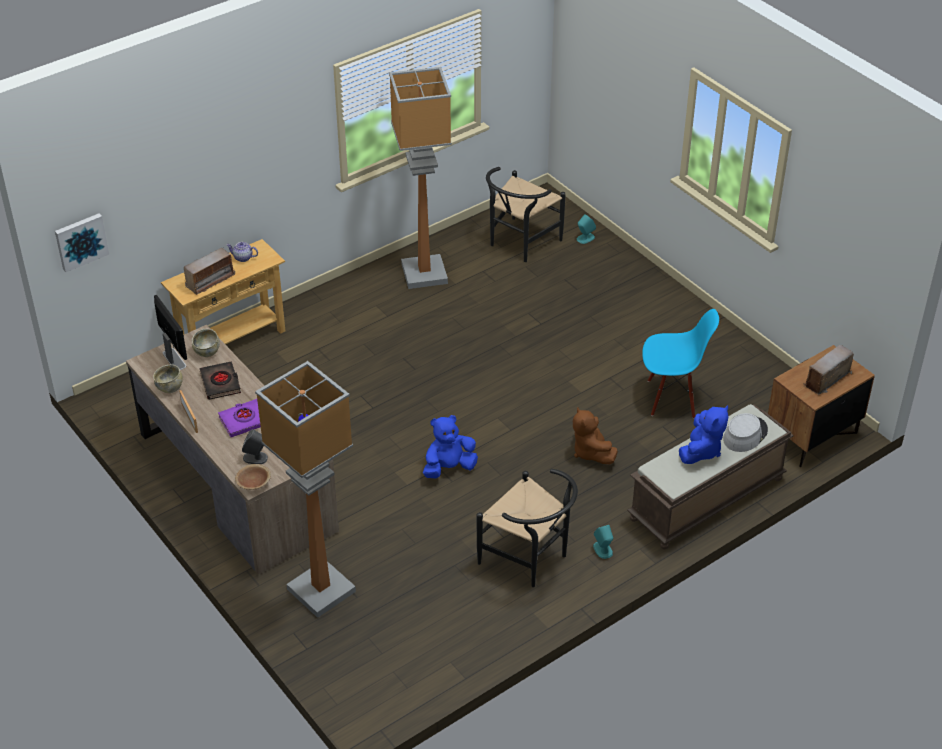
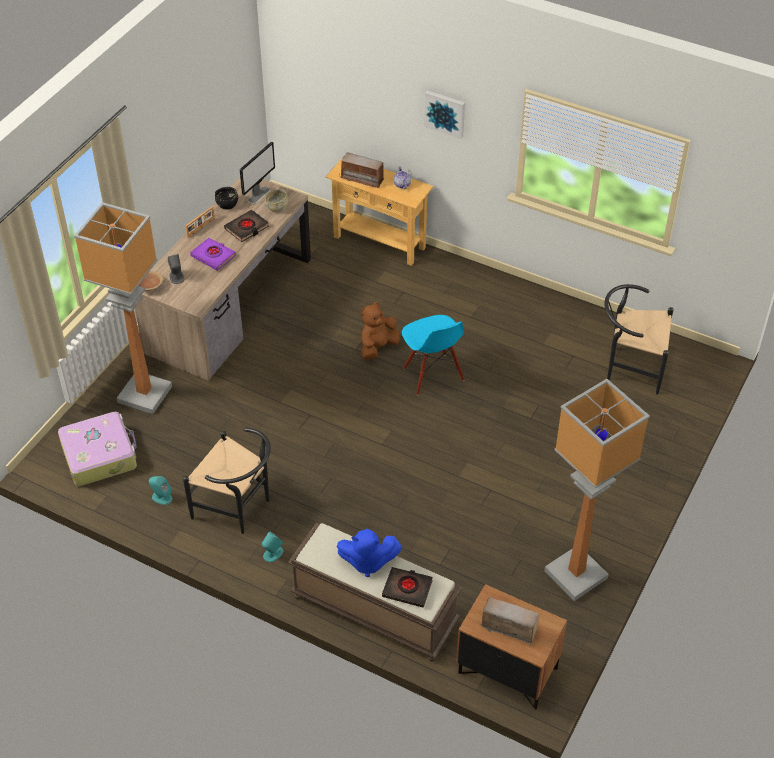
camera: 65 degrees right, 5 degrees up
picture [55,214,109,272] -> picture moved to [424,90,465,139]
beige bowl [153,365,183,393] -> black bowl [215,187,238,209]
floor lamp [389,67,452,289] -> floor lamp moved to [544,379,650,601]
blue plush toy [423,415,478,478] -> none
black chair [477,469,578,588] -> black chair turned 75 degrees counterclockwise [183,428,271,534]
brown plush toy [573,407,618,464] -> brown plush toy moved to [361,302,400,359]
turquoise speaker [577,214,596,244] -> turquoise speaker moved to [149,476,172,505]
blue chair [642,309,719,419] -> blue chair moved to [402,315,465,395]
grey hat [723,413,768,452] -> black book [382,567,433,608]
none -> suitcase [58,412,137,486]

